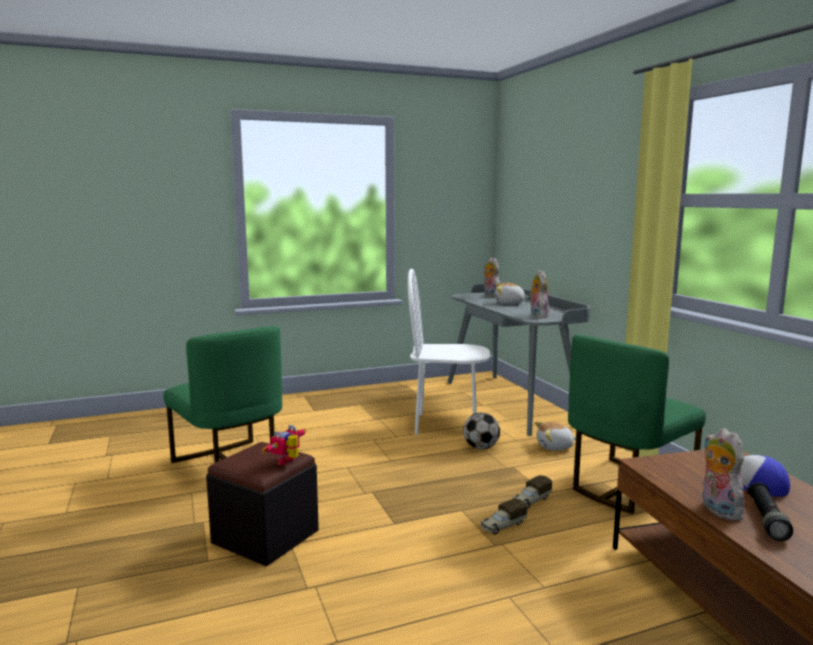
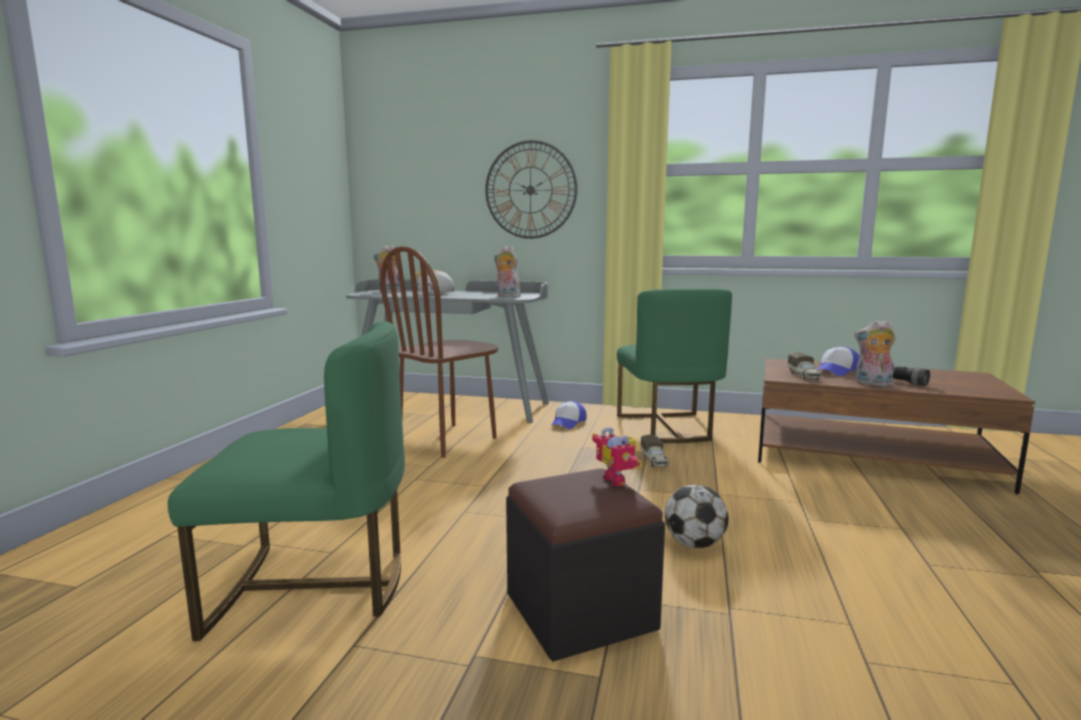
camera: 55 degrees left, 0 degrees up
white chair [408,269,490,435] -> brown chair [380,246,498,458]
football [463,412,500,449] -> football moved to [664,485,729,548]
toy truck [480,498,527,534] -> toy truck moved to [788,352,822,380]
plush toy [535,422,576,450] -> cap [551,401,587,429]
none -> wall clock [485,140,577,239]

